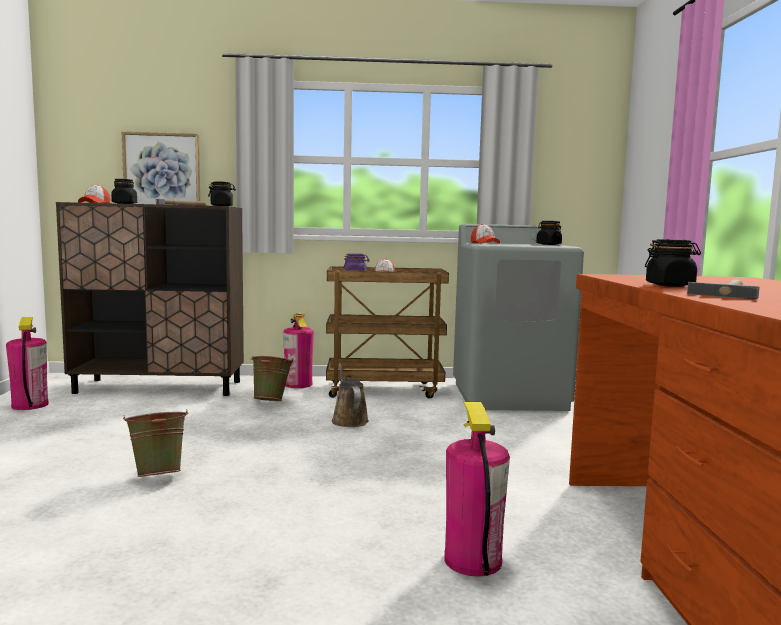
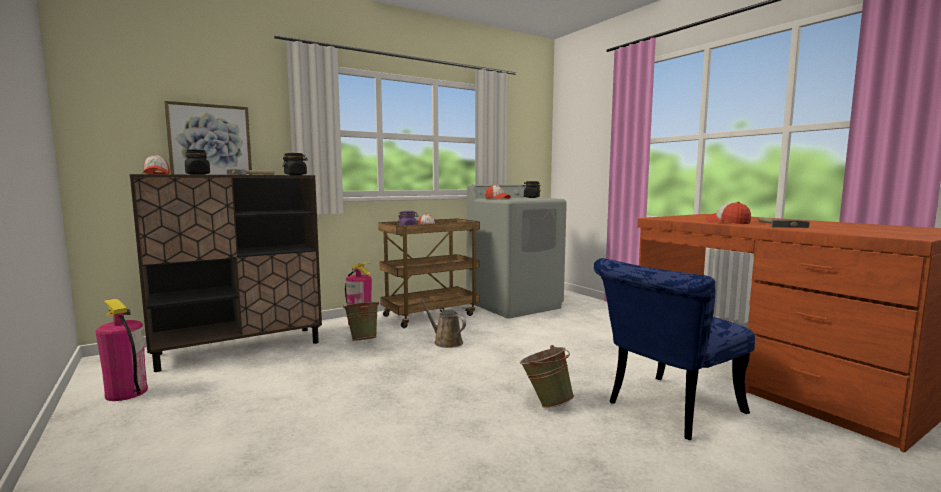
camera: 30 degrees left, 0 degrees up
green bucket [123,410,188,477] -> green bucket moved to [520,345,574,408]
fire extinguisher [444,402,510,577] -> blue chair [593,258,755,440]
black jar [645,239,701,287] -> cap [706,202,751,224]

